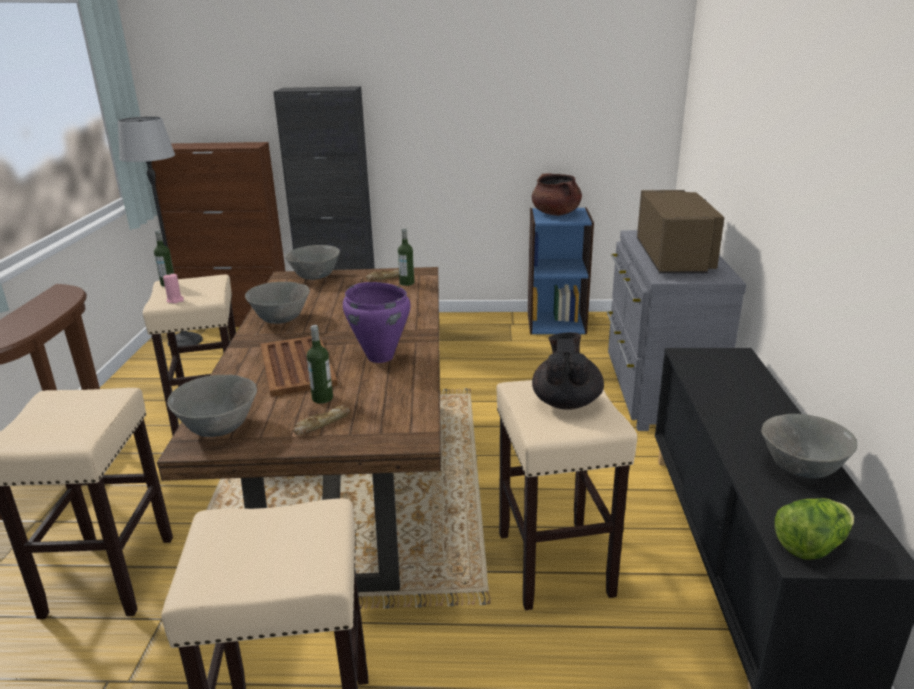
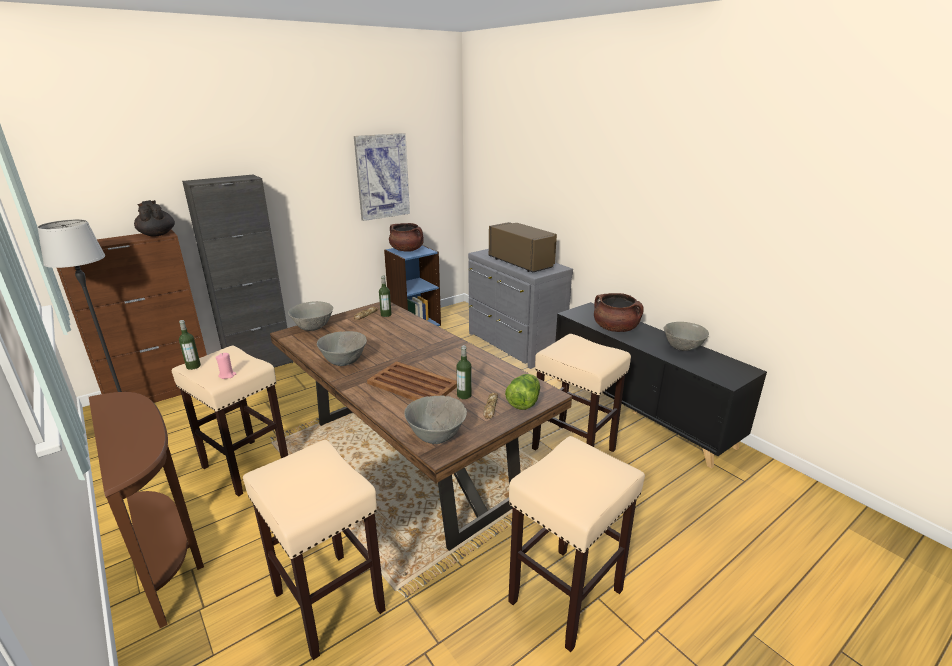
camera: 40 degrees left, 0 degrees up
purple cooking pot [343,282,411,363] -> none
black teapot [532,332,604,410] -> black teapot moved to [134,200,175,237]
lettuce [775,498,854,559] -> lettuce moved to [505,374,540,410]
none -> picture [354,133,410,221]
none -> brown cooking pot [594,293,644,332]

